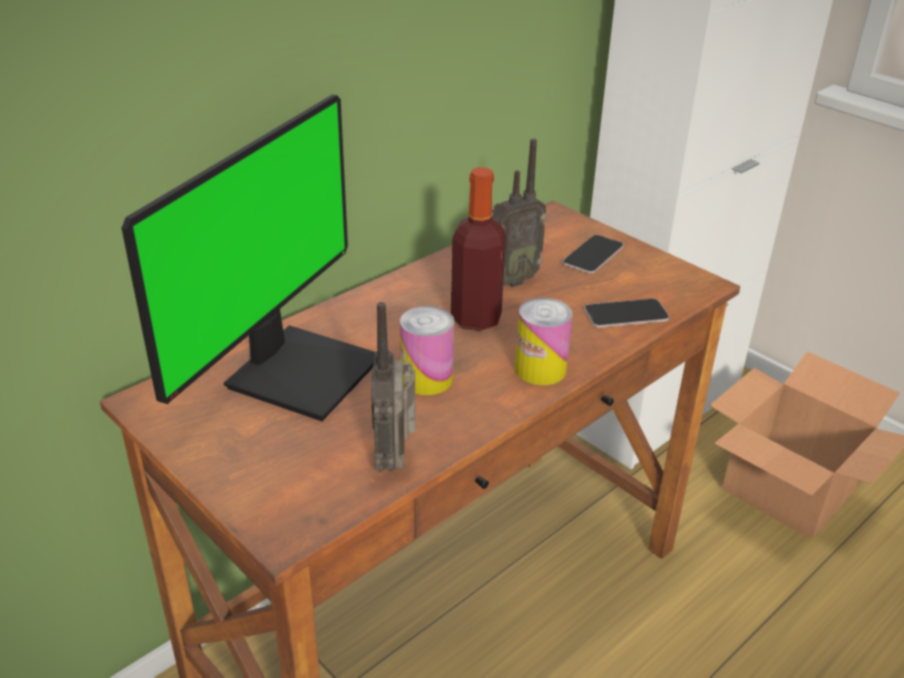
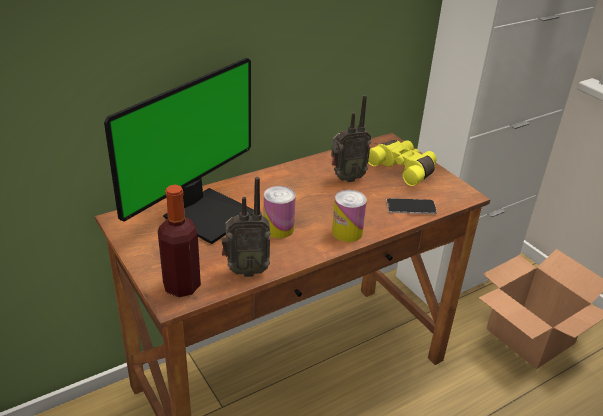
camera: 10 degrees right, 0 degrees up
radio [371,302,416,472] -> radio turned 105 degrees counterclockwise [222,177,271,277]
bottle [451,167,506,331] -> bottle moved to [158,184,201,297]
phone [563,235,624,274] -> yellow binoculars [368,140,436,186]

